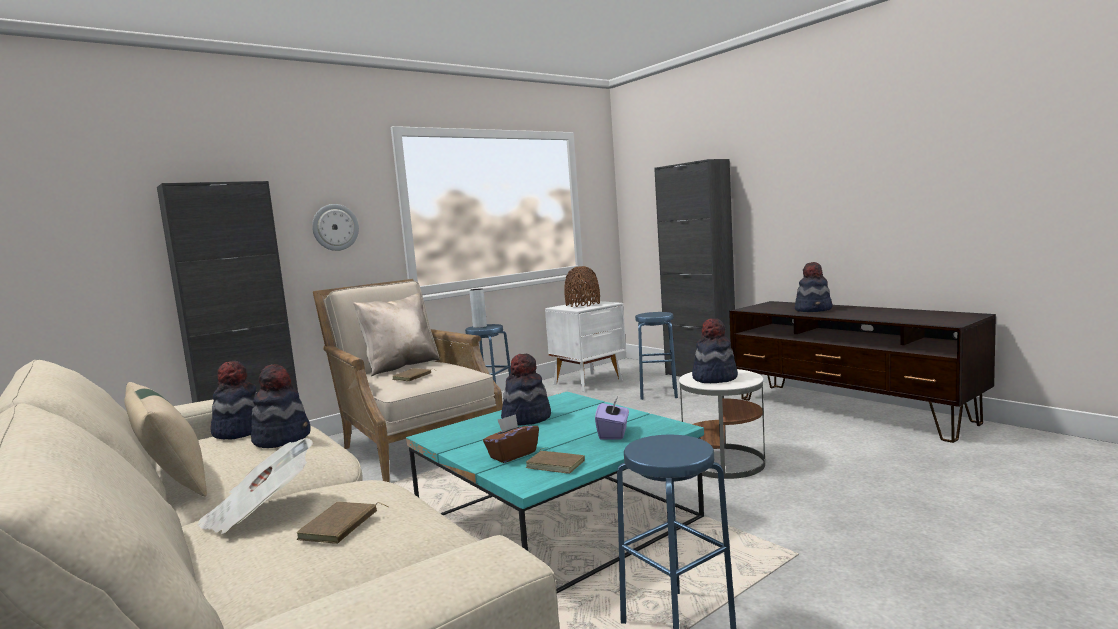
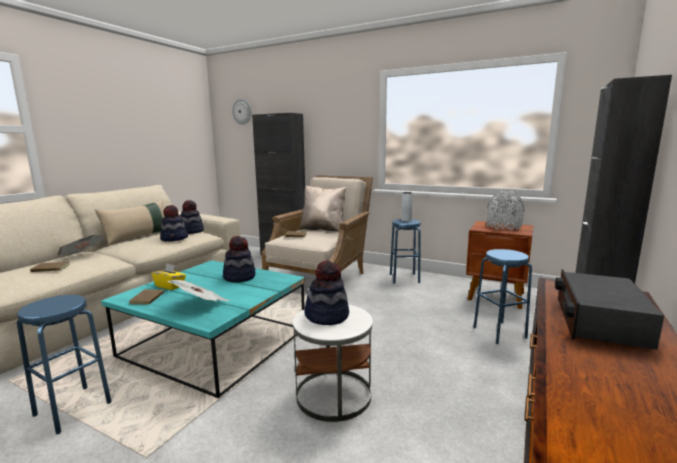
camera: 65 degrees right, 5 degrees up
wall clock [312,204,359,251] -> wall clock moved to [232,99,252,125]
brown tissue box [483,414,539,463] -> yellow tissue box [151,263,186,290]
white nightstand [545,301,626,392] -> brown nightstand [466,221,533,309]
brown vase [565,266,600,307] -> grey vase [487,191,524,230]
purple tissue box [595,397,629,440] -> newspaper [167,280,230,302]
hat [795,262,833,312] -> radio [555,269,664,350]

